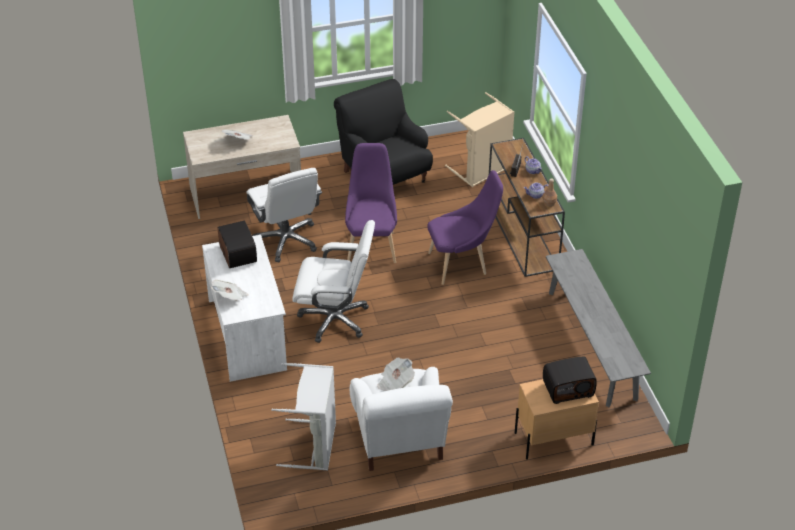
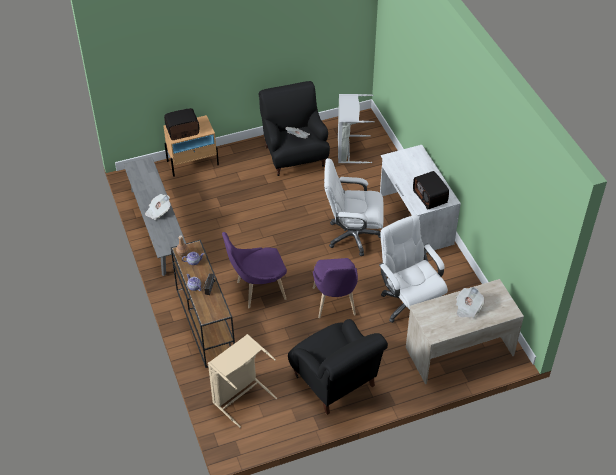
camera: 175 degrees right, 5 degrees up
newspaper [211,280,249,301] -> newspaper moved to [145,194,170,220]
white armchair [349,367,453,471] -> black armchair [259,81,330,176]

